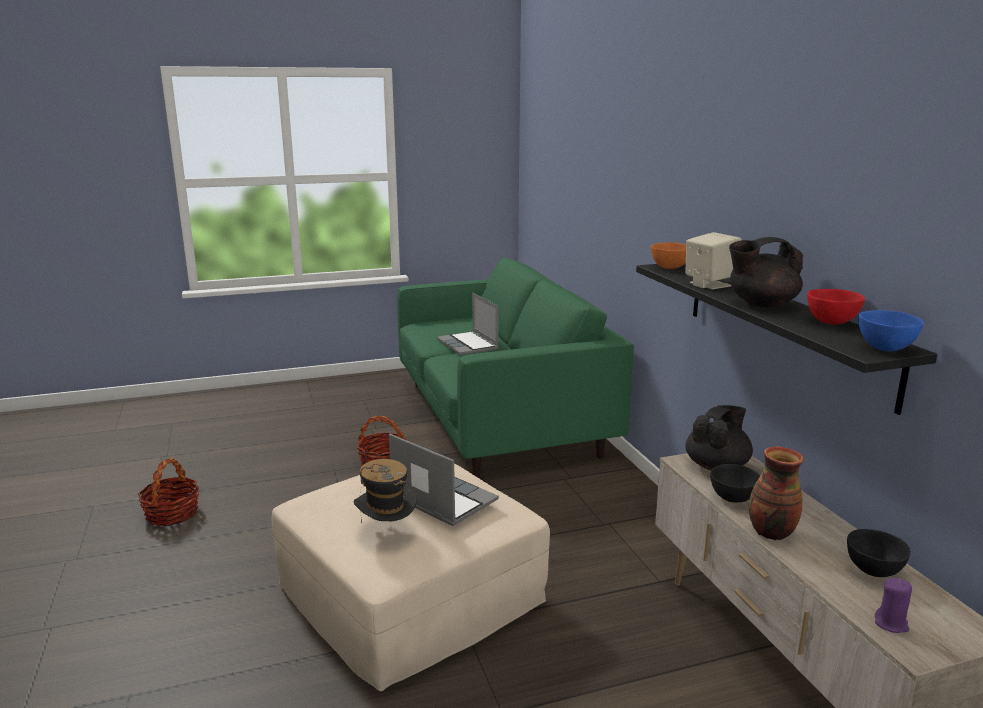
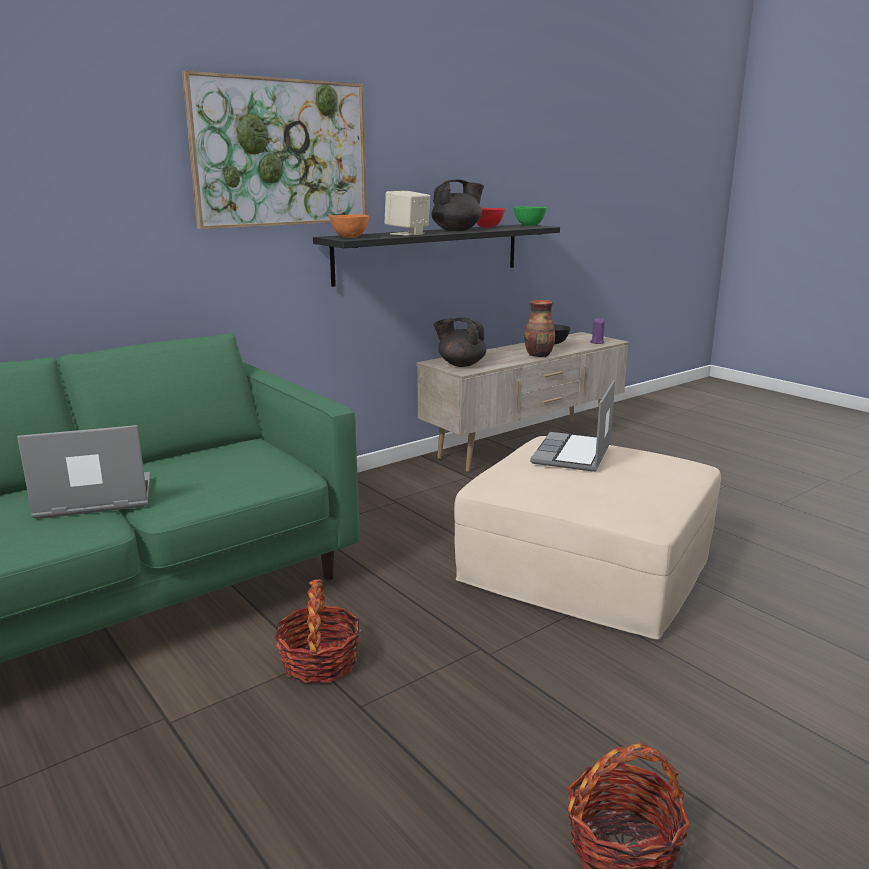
camera: 110 degrees left, 0 degrees up
hat [354,459,416,523] -> none
laptop [437,293,499,356] -> laptop turned 150 degrees counterclockwise [17,425,150,519]
black bowl [710,464,761,502] -> none
black teapot [729,237,803,308] -> black teapot turned 90 degrees counterclockwise [431,180,484,231]
blue bowl [859,310,924,352] -> green bowl [514,207,547,226]
none -> picture [182,71,367,229]

